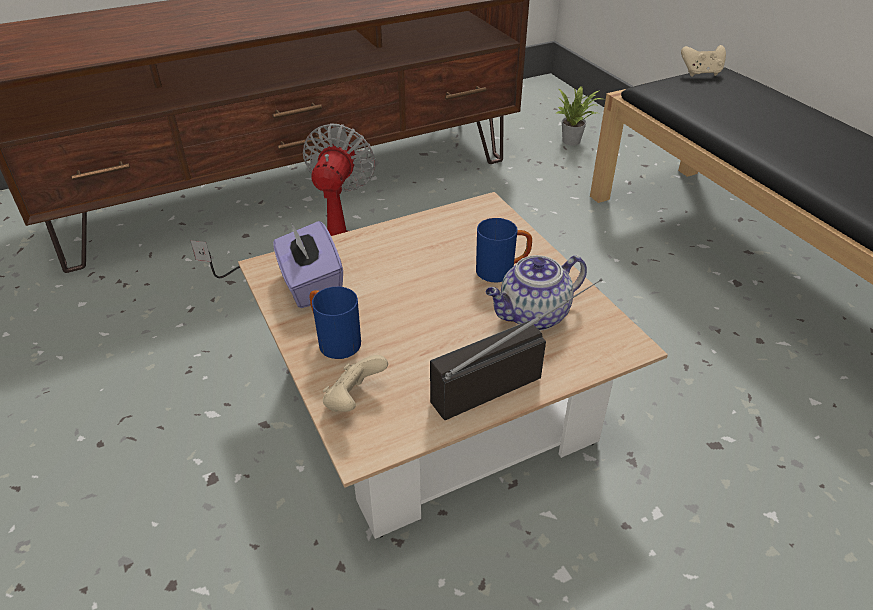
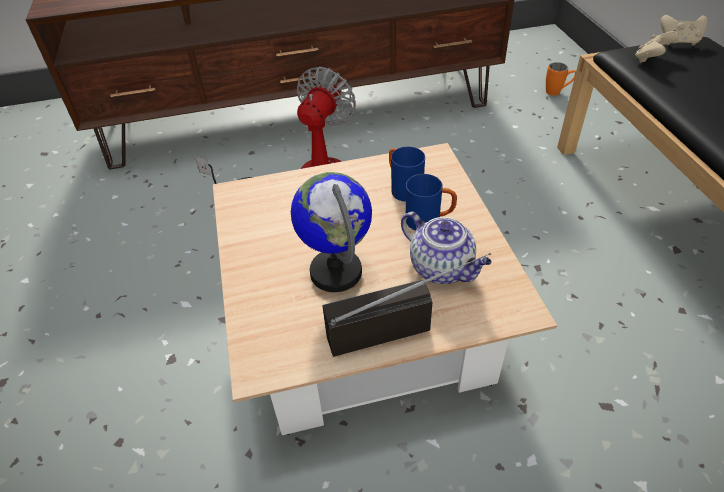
camera: 15 degrees right, 5 degrees up
purple tissue box [273,221,343,308] -> none
blue mug [310,287,361,359] -> blue mug moved to [389,147,425,202]
beige game controller [323,355,388,412] -> beige game controller moved to [635,31,679,63]
teapot [486,255,587,331] -> teapot turned 120 degrees counterclockwise [401,212,492,284]
potted plant [557,86,602,146] -> orange mug [546,62,576,96]
none -> globe [291,172,372,292]

